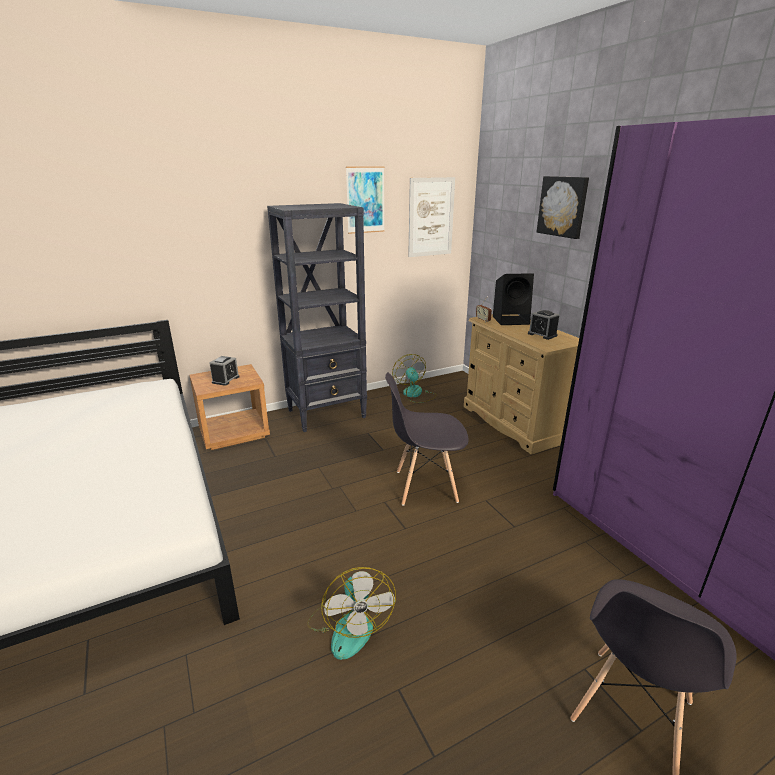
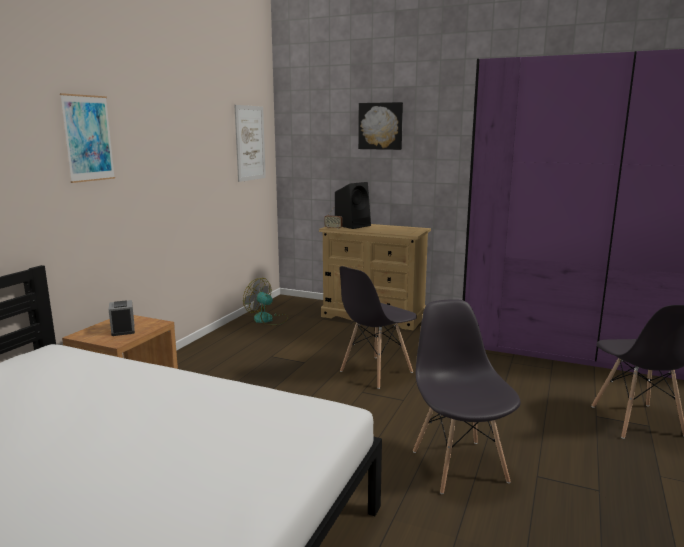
camera: 40 degrees left, 10 degrees down
black bookcase [267,203,367,432] -> none
fan [307,567,396,660] -> grey chair [413,299,521,494]
picture [346,166,385,234] -> picture moved to [60,93,115,183]
alarm clock [528,310,559,340] -> none

